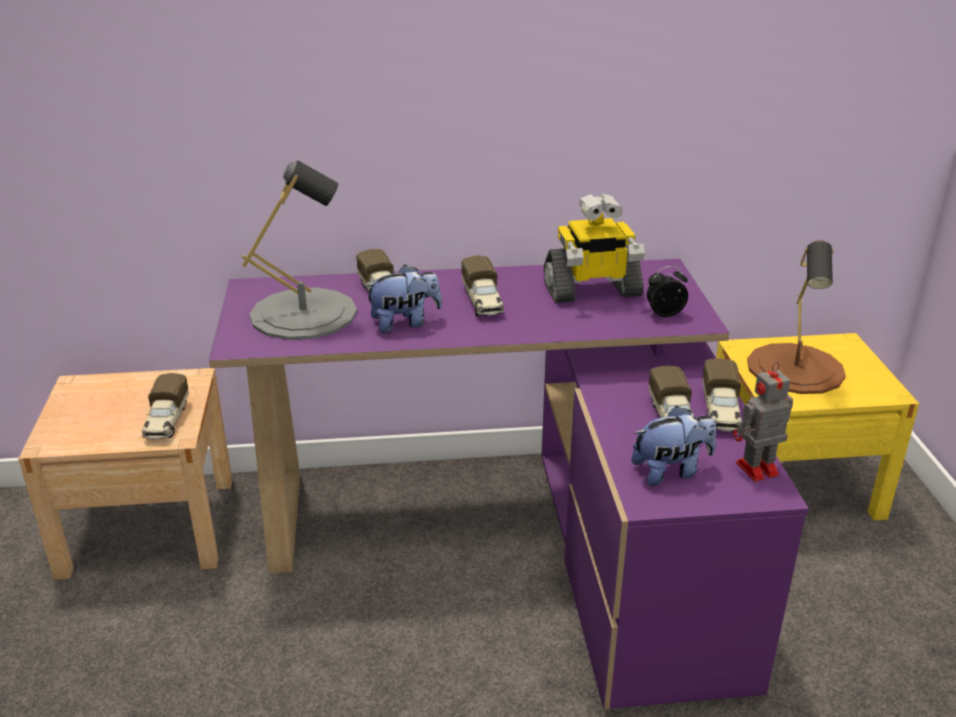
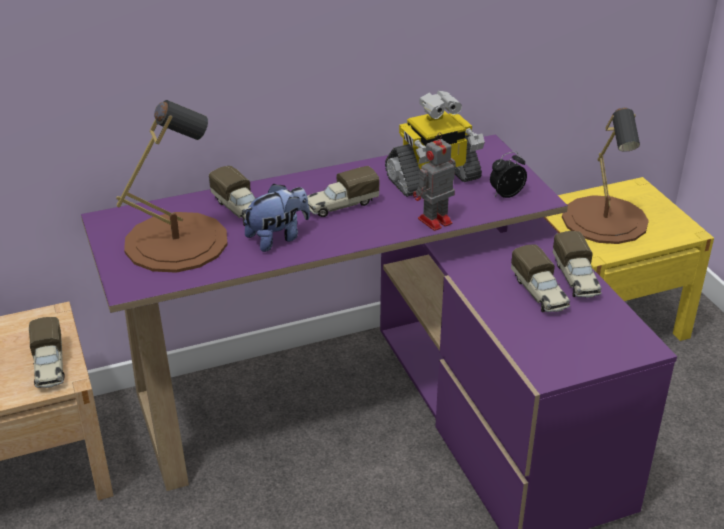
camera: 15 degrees left, 5 degrees up
grey table lamp [242,160,357,340] -> brown table lamp [116,100,228,273]
toy truck [461,256,505,316] -> toy truck turned 90 degrees clockwise [307,166,380,217]
plush toy [631,406,716,486] -> none
toy robot [733,362,793,482] -> toy robot moved to [413,132,456,231]

